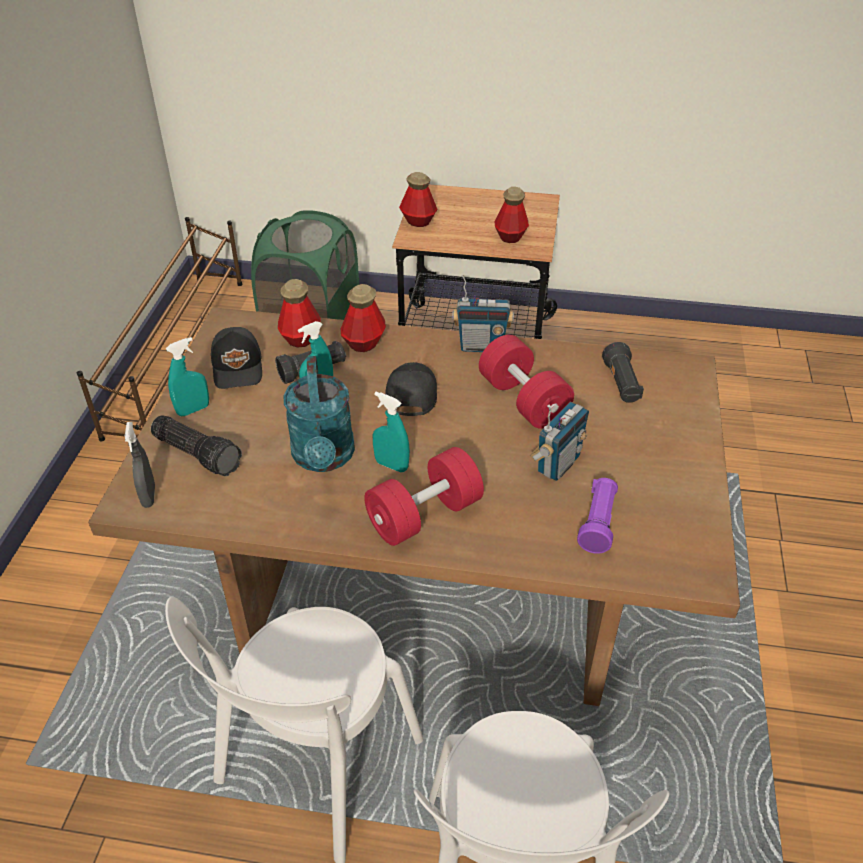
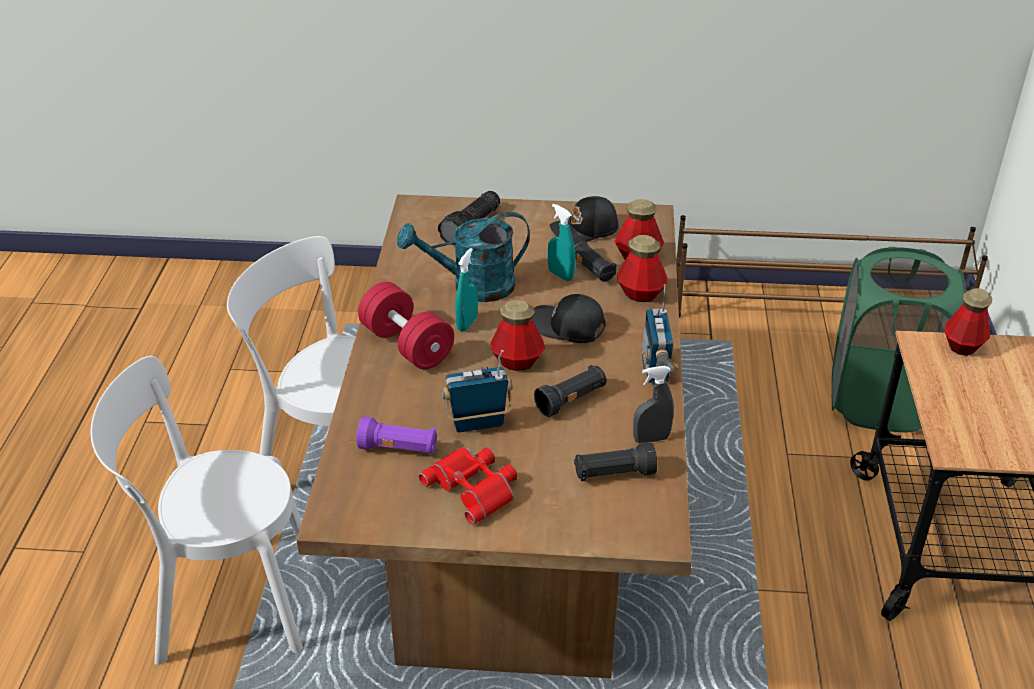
camera: 85 degrees right, 5 degrees down
grey spray bottle [125,422,155,508] -> grey spray bottle moved to [633,366,674,443]
turquoise spray bottle [166,337,209,416] -> none
black cap [385,362,437,416] -> black cap turned 150 degrees counterclockwise [532,294,605,343]
red dumbbell [479,335,574,429] -> black flashlight [534,365,607,417]
bottle [494,187,529,243] -> bottle moved to [490,300,545,371]
radio [530,402,589,481] -> radio turned 135 degrees clockwise [442,350,513,432]
none -> red binoculars [418,447,517,525]

